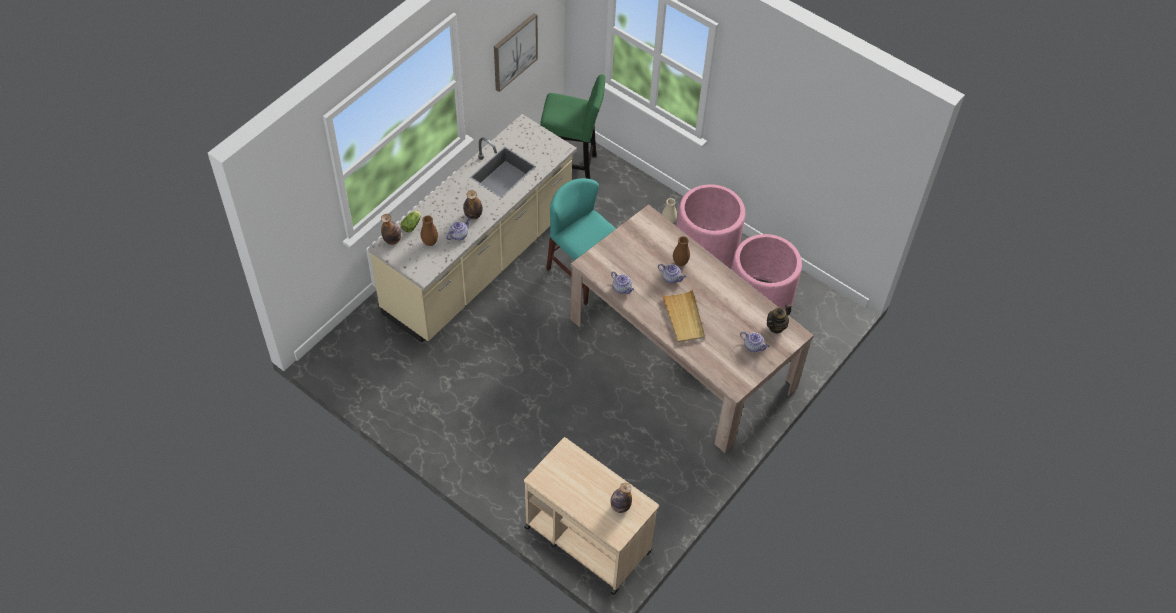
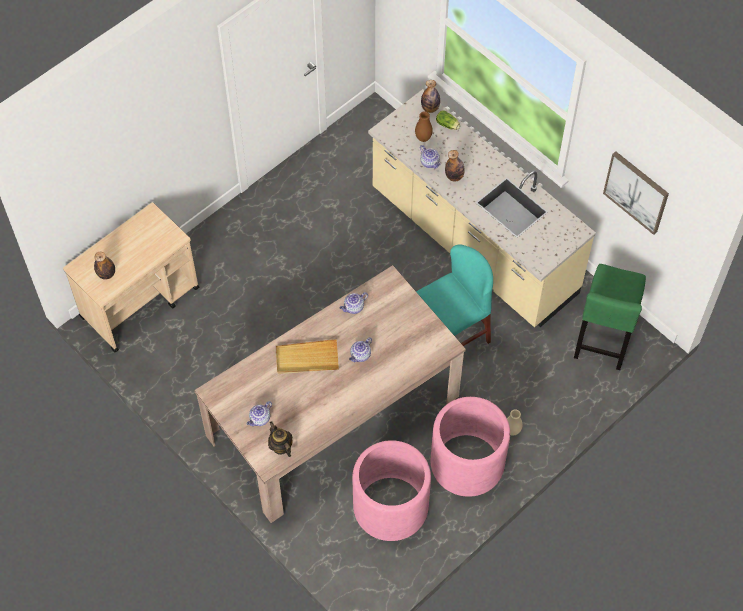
camera: 100 degrees right, 5 degrees up
brown vase [673,236,690,266] -> none

